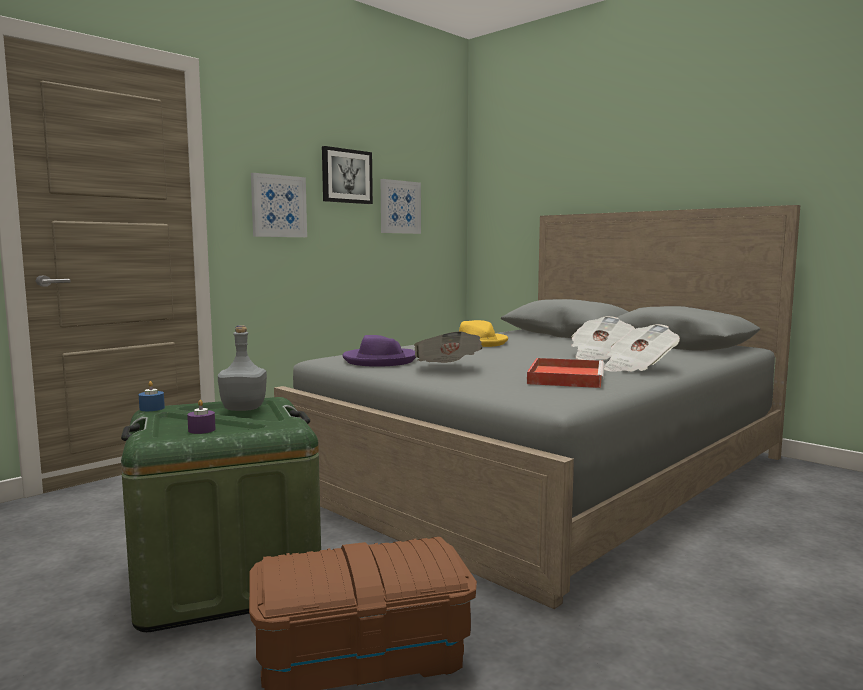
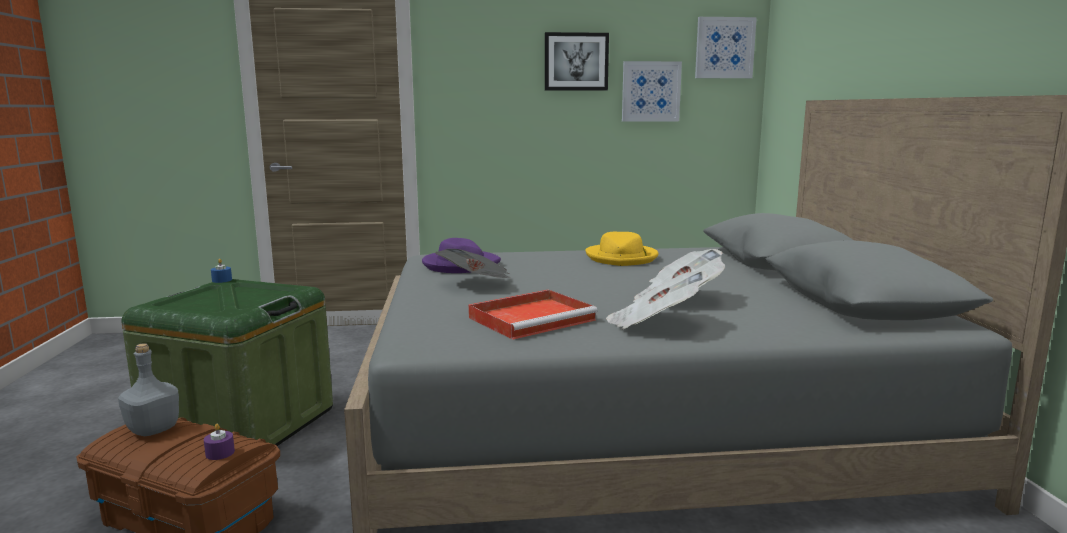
camera: 40 degrees right, 5 degrees up
purple candle [187,400,216,434] -> purple candle moved to [204,424,235,460]
grey bottle [218,325,267,411] -> grey bottle moved to [118,343,179,436]
picture [251,173,307,237] -> picture moved to [695,17,757,78]

